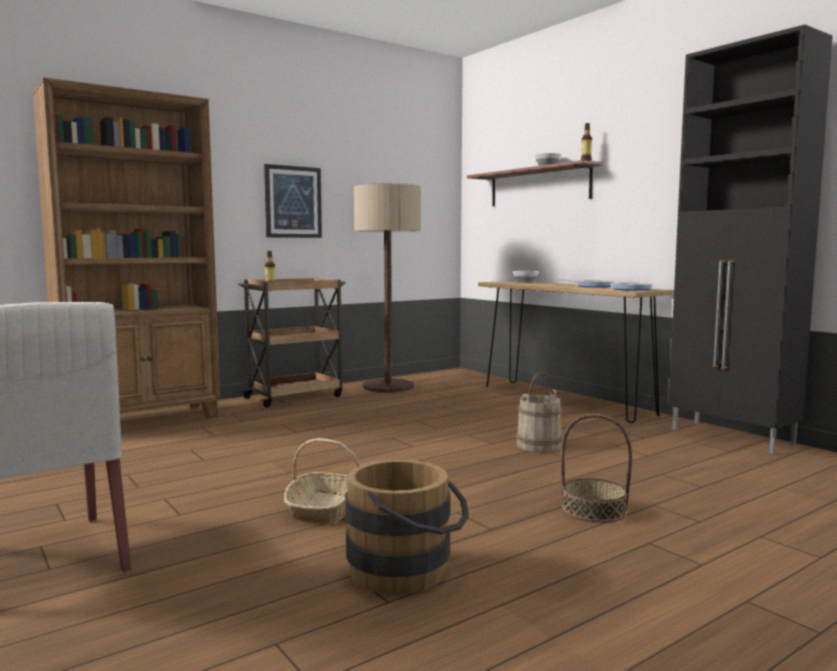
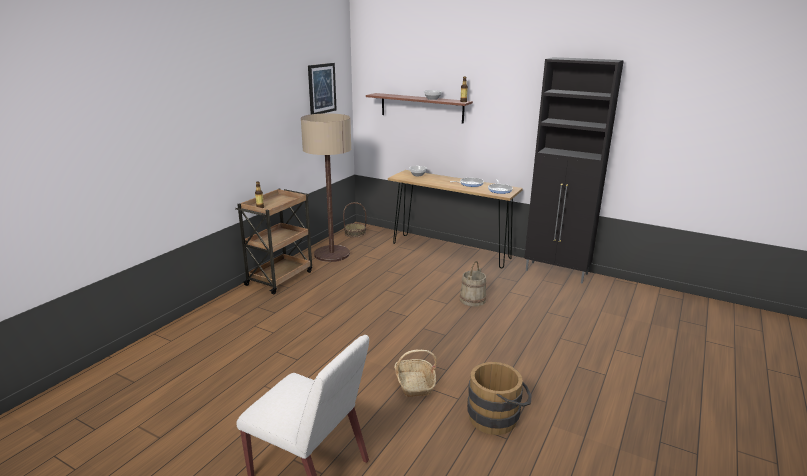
camera: 25 degrees left, 15 degrees up
brown bookcase [32,77,220,418] -> none
picture [264,164,322,238] -> picture moved to [308,63,337,114]
basket [561,414,632,522] -> basket moved to [343,202,366,238]

